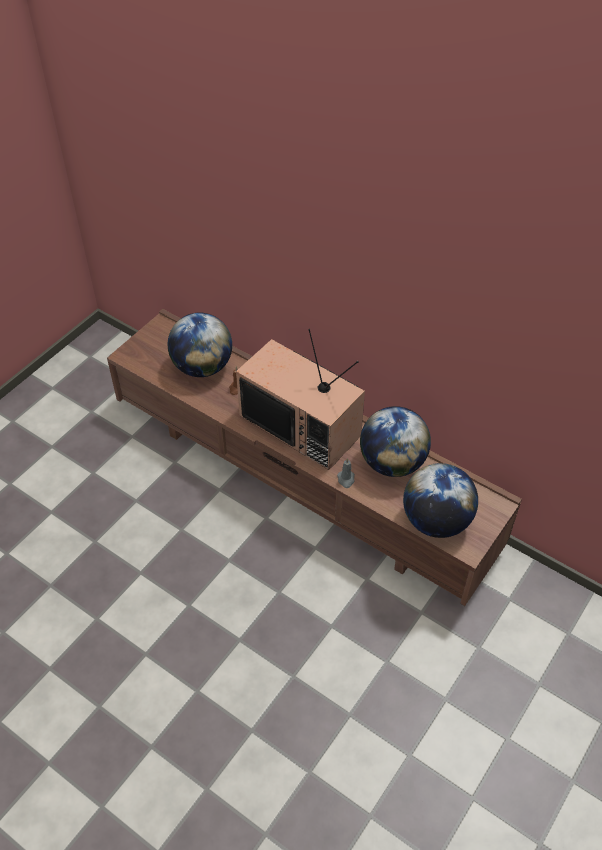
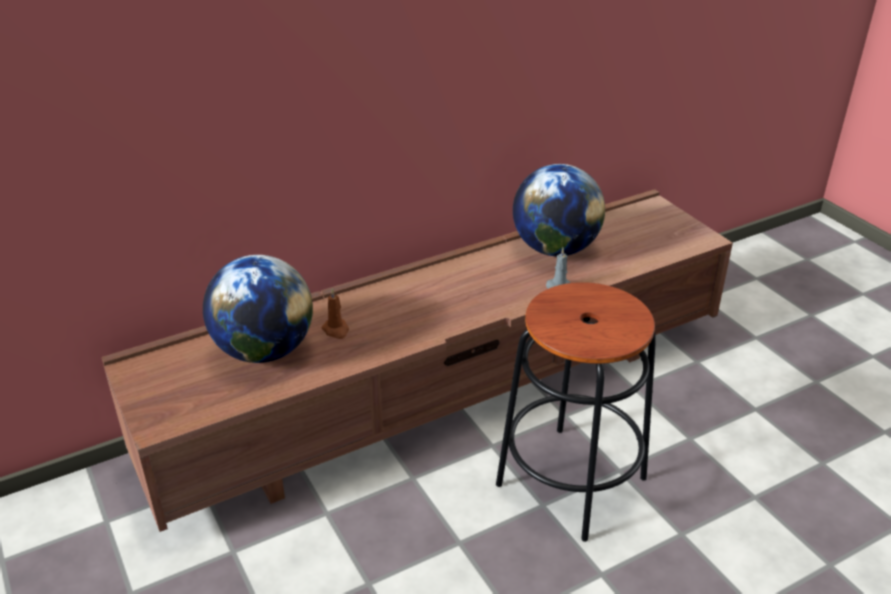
camera: 65 degrees left, 15 degrees down
television [236,329,365,470] -> none
globe [403,463,478,538] -> none
none -> black stool [496,282,656,542]

